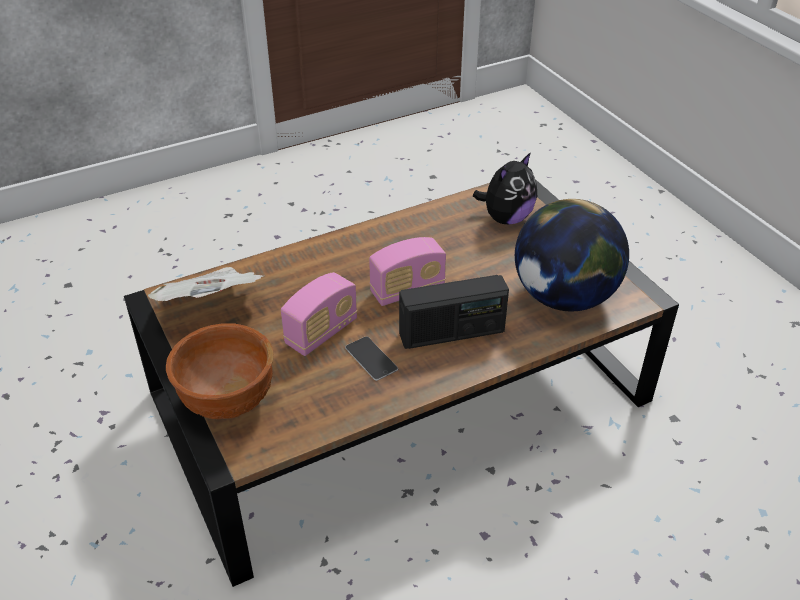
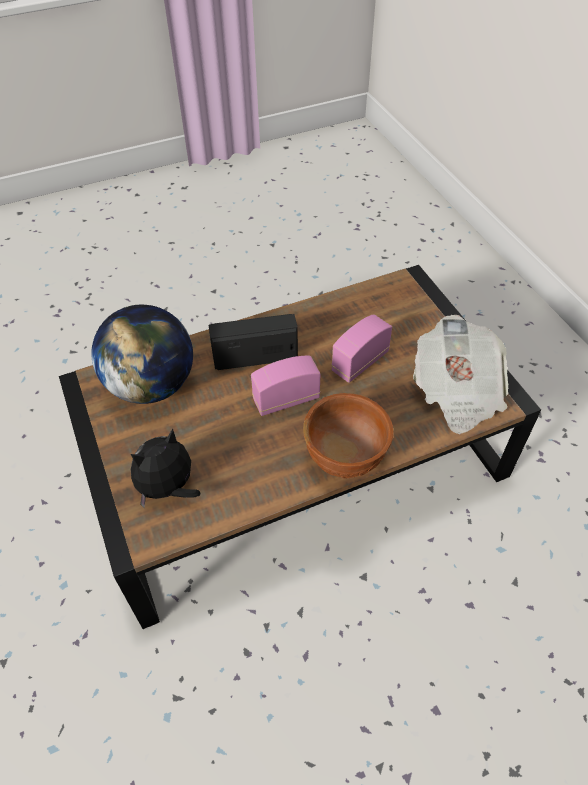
camera: 175 degrees left, 10 degrees up
brown bowl [166,323,274,419] -> brown bowl moved to [303,393,394,478]
phone [345,336,398,381] -> none

